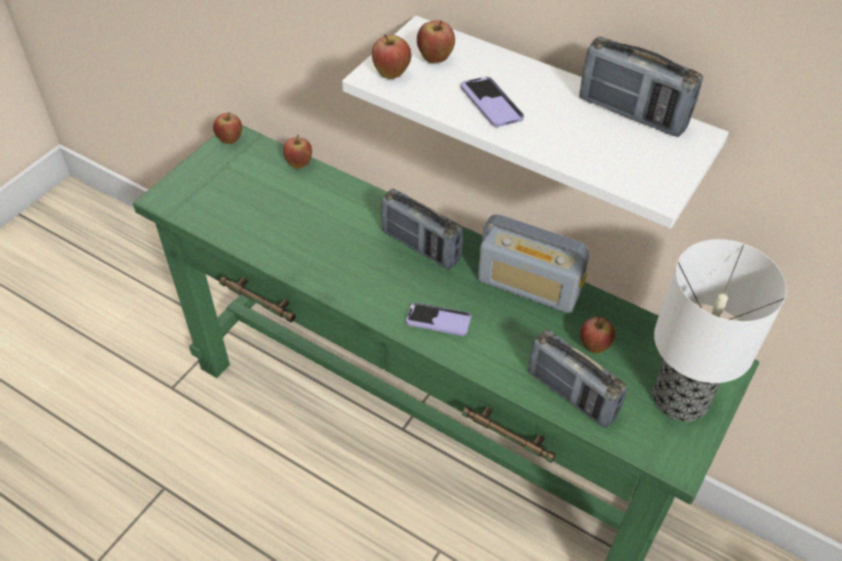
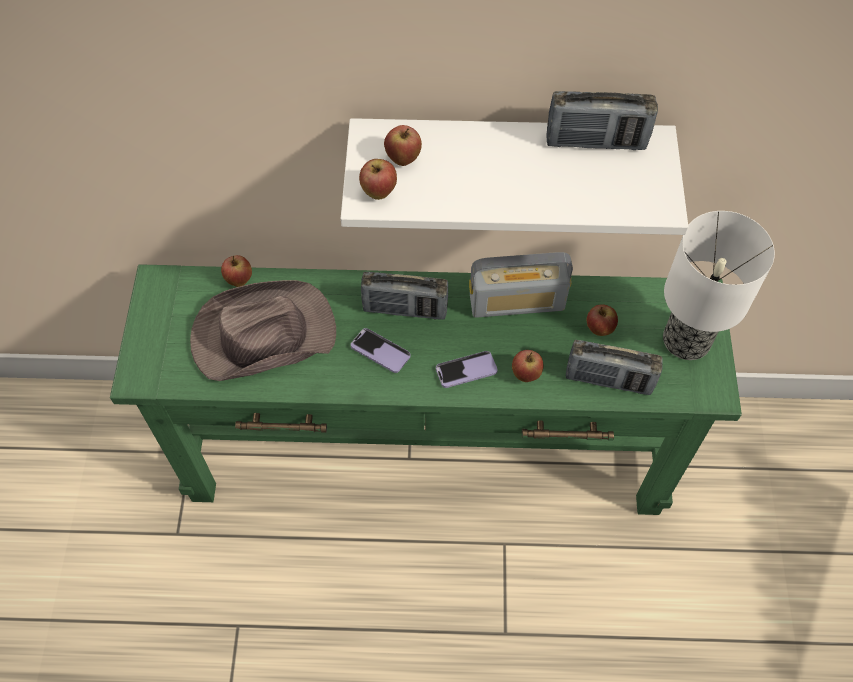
camera: 30 degrees left, 10 degrees up
apple [213,112,242,144] -> apple moved to [512,350,543,382]
phone [460,76,524,127] -> phone moved to [351,328,411,373]
none -> brown hat [190,280,336,381]

